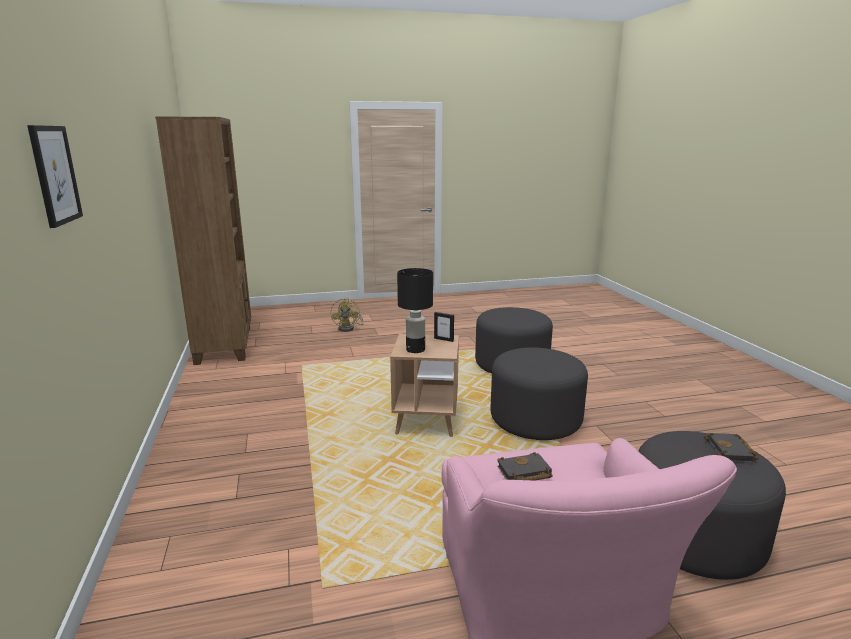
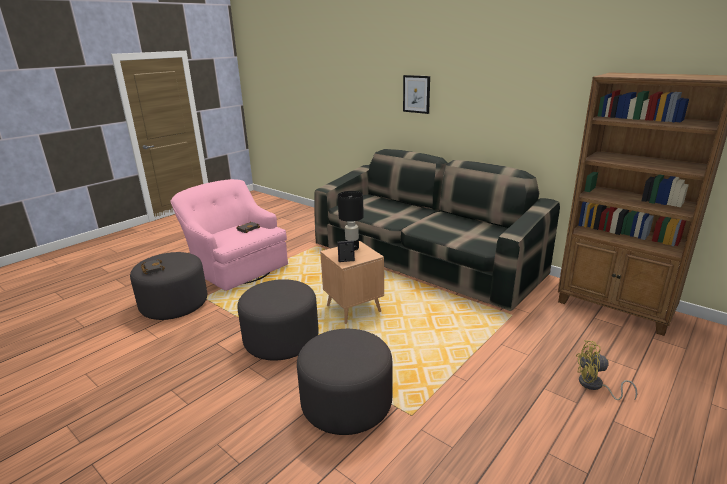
camera: 145 degrees right, 5 degrees up
yellow fan [330,297,364,332] -> yellow fan turned 45 degrees counterclockwise [576,340,637,400]
none -> sofa [314,149,560,311]

